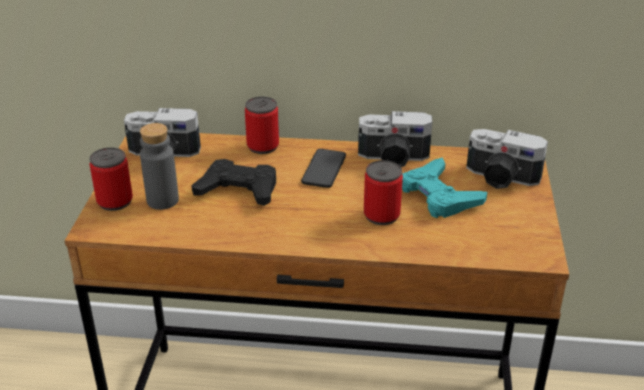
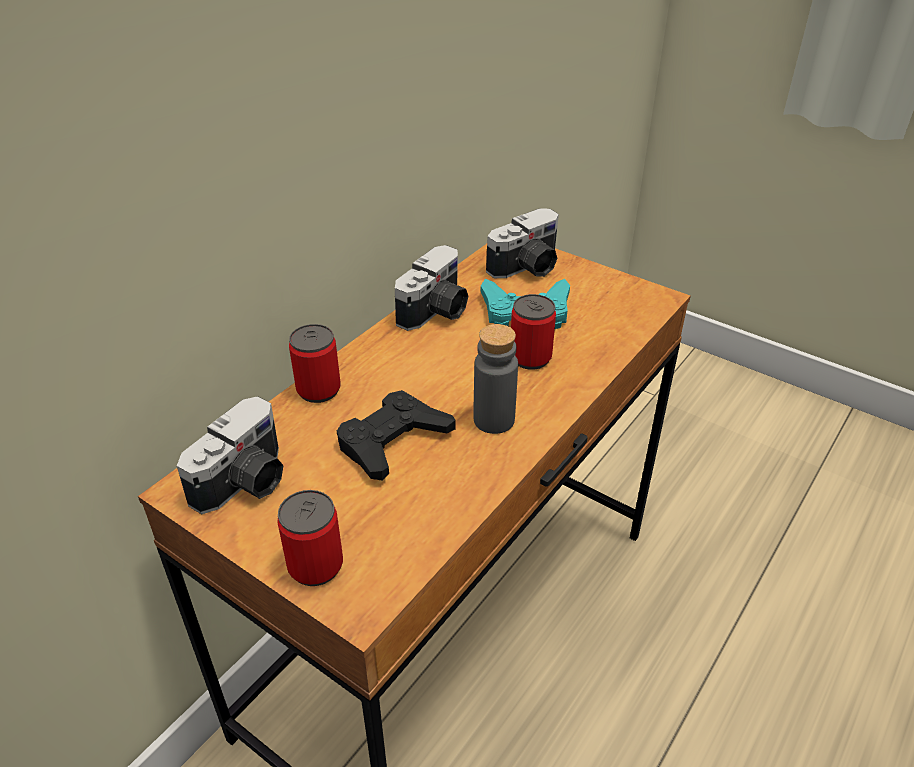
camera: 60 degrees left, 5 degrees up
grey bottle [140,123,179,210] -> grey bottle moved to [474,324,518,434]
phone [301,149,346,188] -> none

